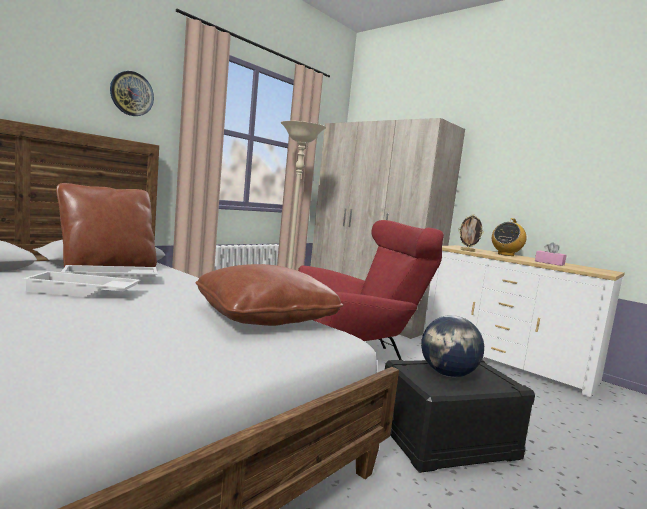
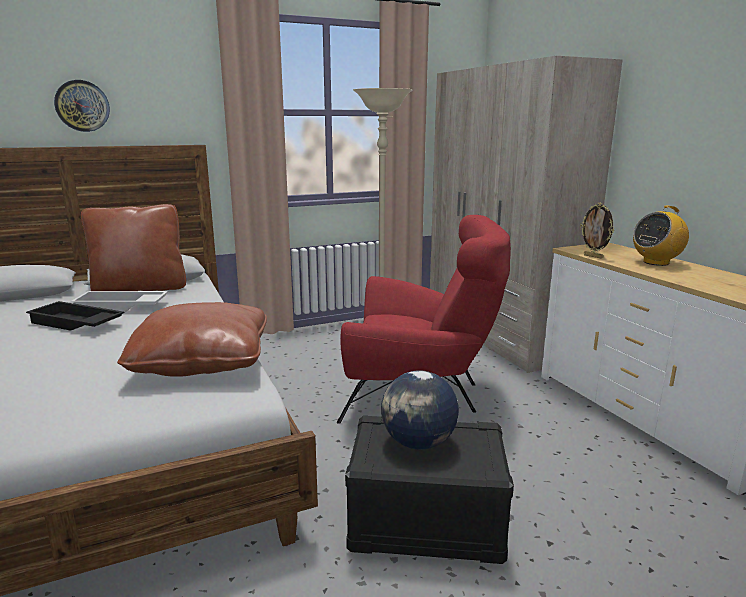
camera: 25 degrees right, 10 degrees up
white tray [22,271,141,297] -> black tray [26,301,124,331]
wall clock [110,71,154,116] -> wall clock moved to [54,80,110,132]
pink tissue box [535,242,567,266] -> none

